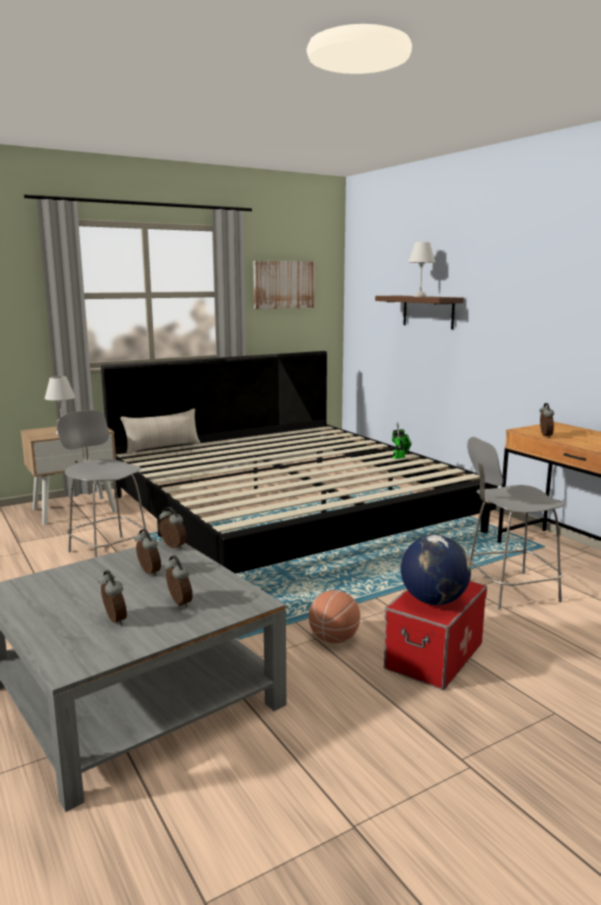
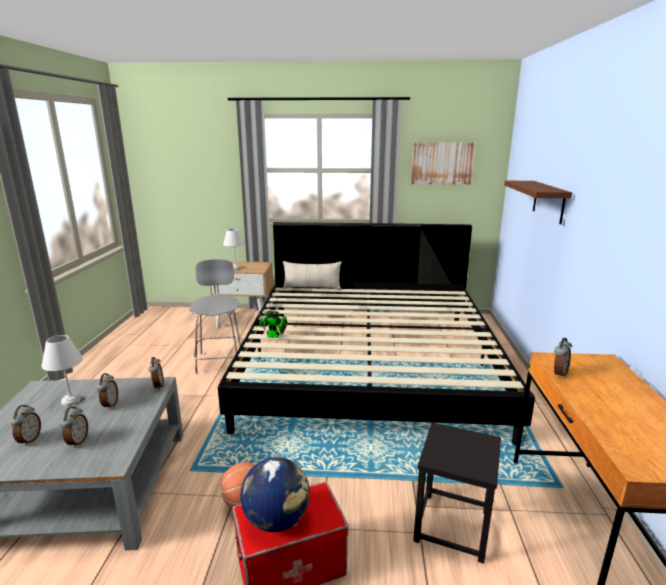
camera: 35 degrees right, 5 degrees up
toy robot [392,422,412,459] -> toy robot moved to [257,306,288,338]
white table lamp [408,242,435,297] -> white table lamp moved to [42,335,83,406]
grey chair [467,437,565,610] -> black stool [413,422,501,564]

